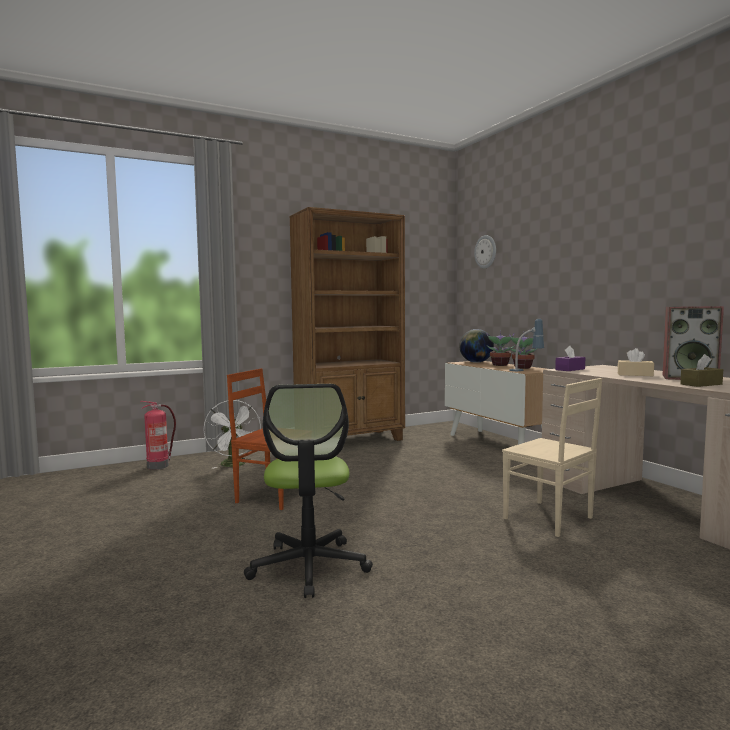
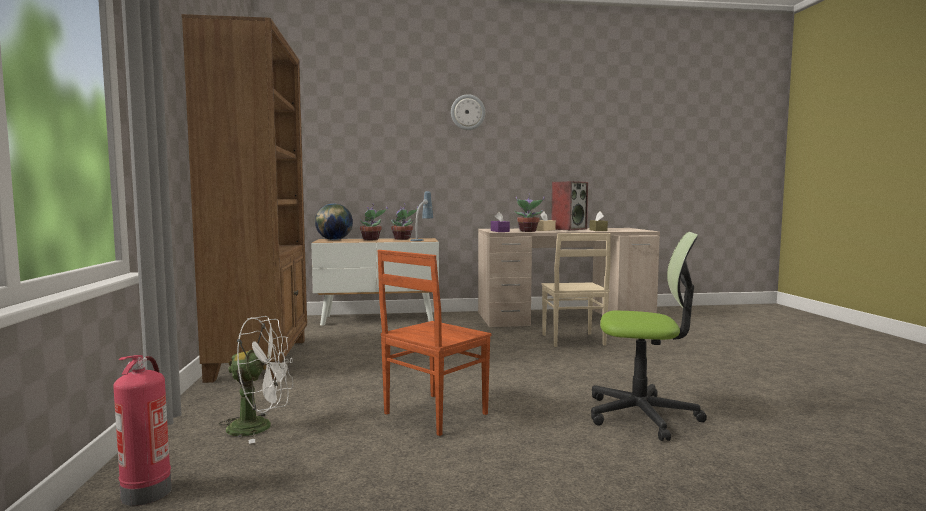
camera: 70 degrees left, 0 degrees up
wall clock [474,235,496,269] -> wall clock moved to [451,94,485,130]
beige chair [502,378,602,537] -> beige chair turned 105 degrees clockwise [542,233,611,347]
none -> potted plant [514,196,545,232]

